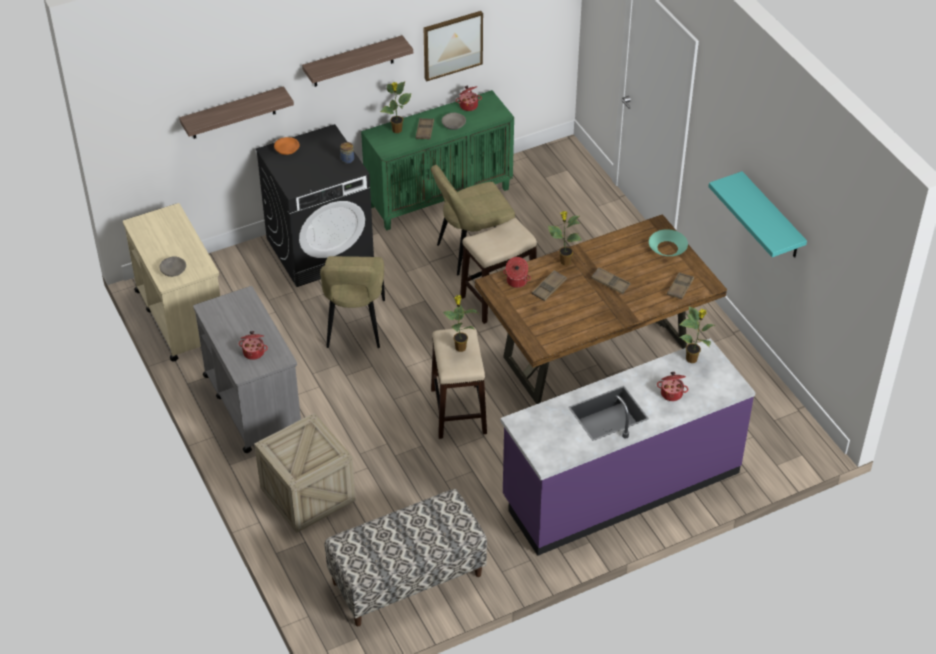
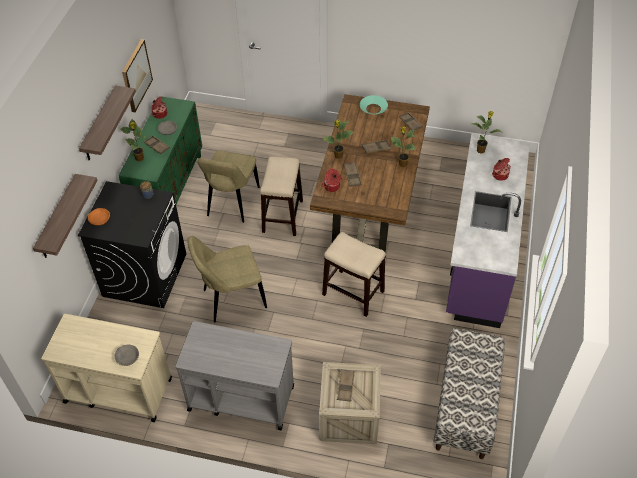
camera: 50 degrees left, 5 degrees up
cooking pot [239,331,268,360] -> none
beige chair [320,256,385,348] -> beige chair turned 120 degrees clockwise [187,236,267,322]
potted plant [443,295,478,352] -> potted plant moved to [391,126,416,167]
turquoise shelf [708,171,807,258] -> none
none -> brown tray [337,369,355,402]

